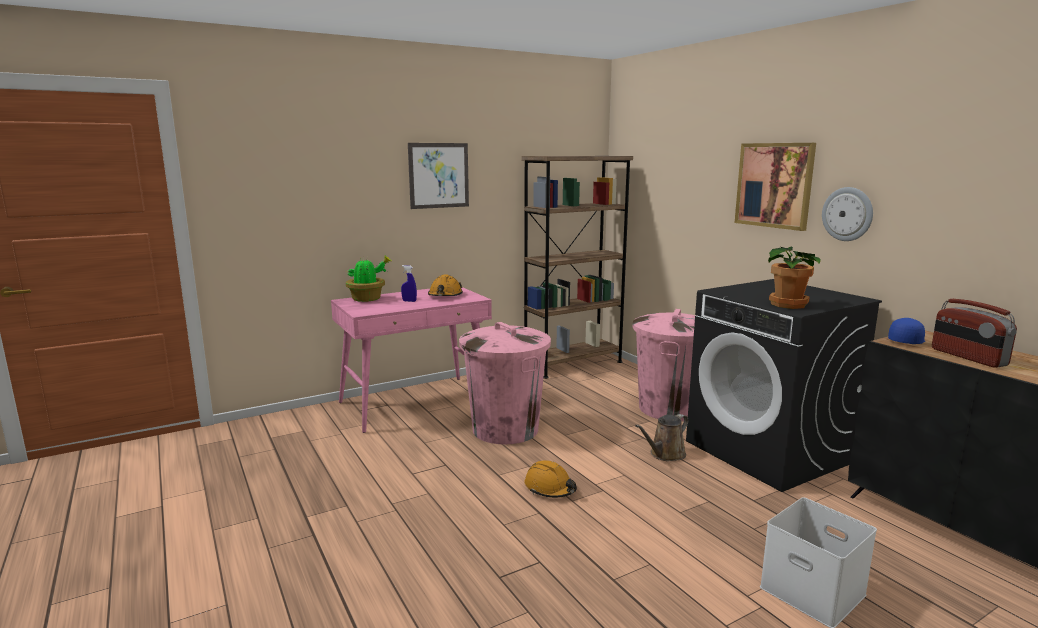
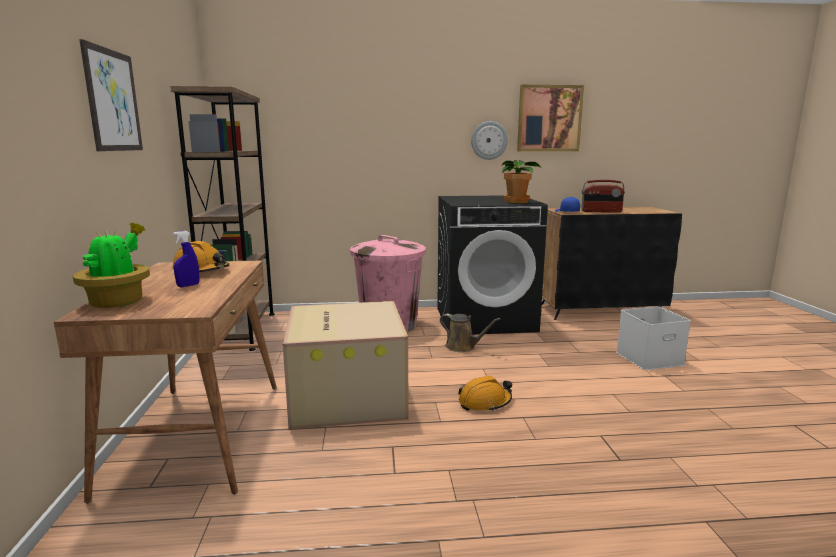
camera: 65 degrees left, 0 degrees up
pink desk [331,287,492,433] -> brown desk [54,261,277,503]
pink trash can [459,322,551,444] -> cardboard box [283,301,409,430]
brown watering can [635,414,688,461] -> brown watering can turned 45 degrees counterclockwise [440,314,501,352]
picture [735,143,816,231] -> picture moved to [517,85,584,151]

